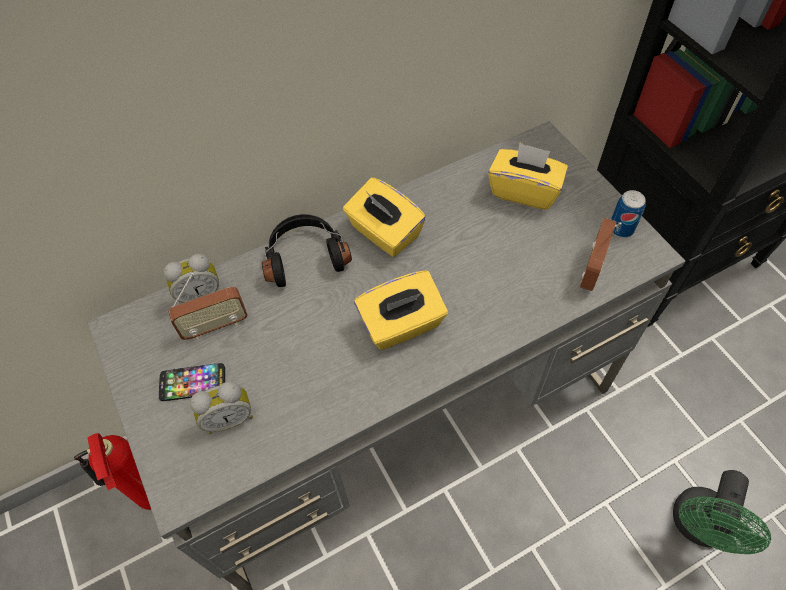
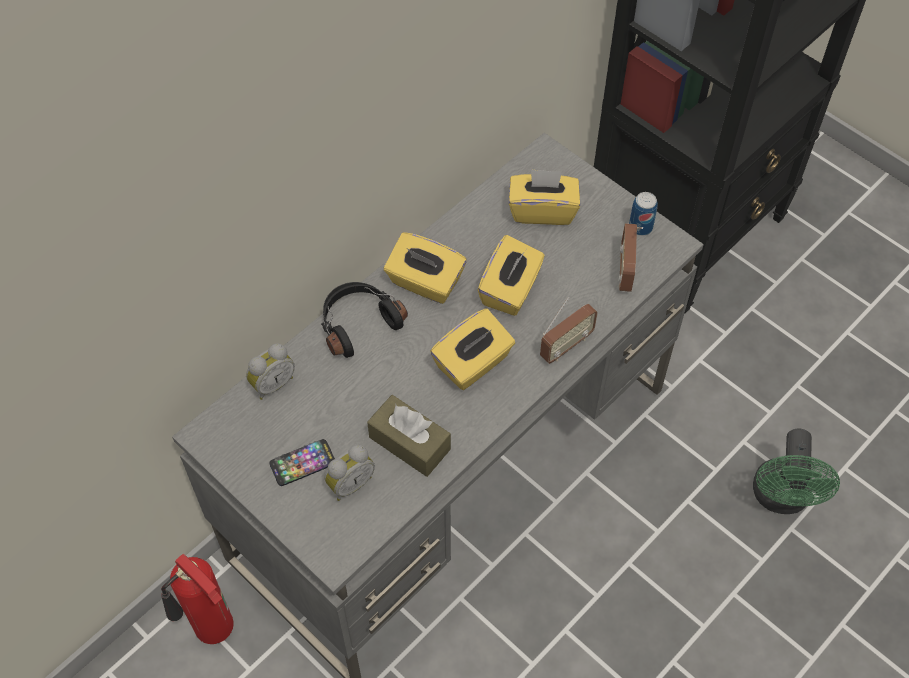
camera: 20 degrees left, 0 degrees up
radio [169,273,248,340] -> radio moved to [540,297,598,364]
none -> brown tissue box [367,395,451,477]
none -> yellow tissue box [478,235,545,316]

